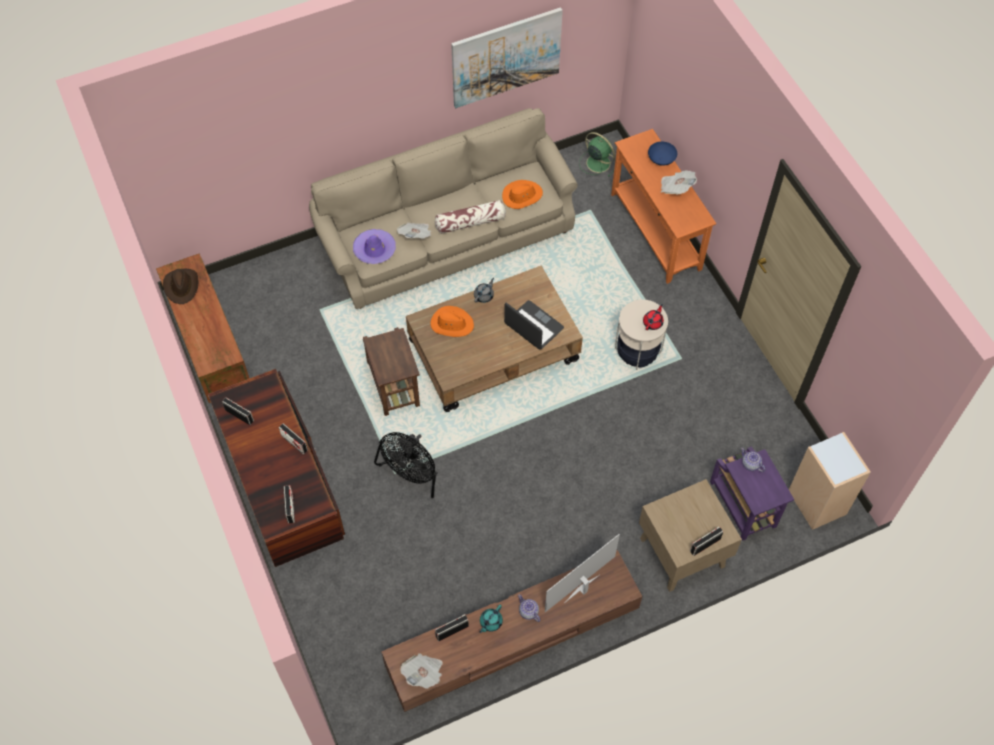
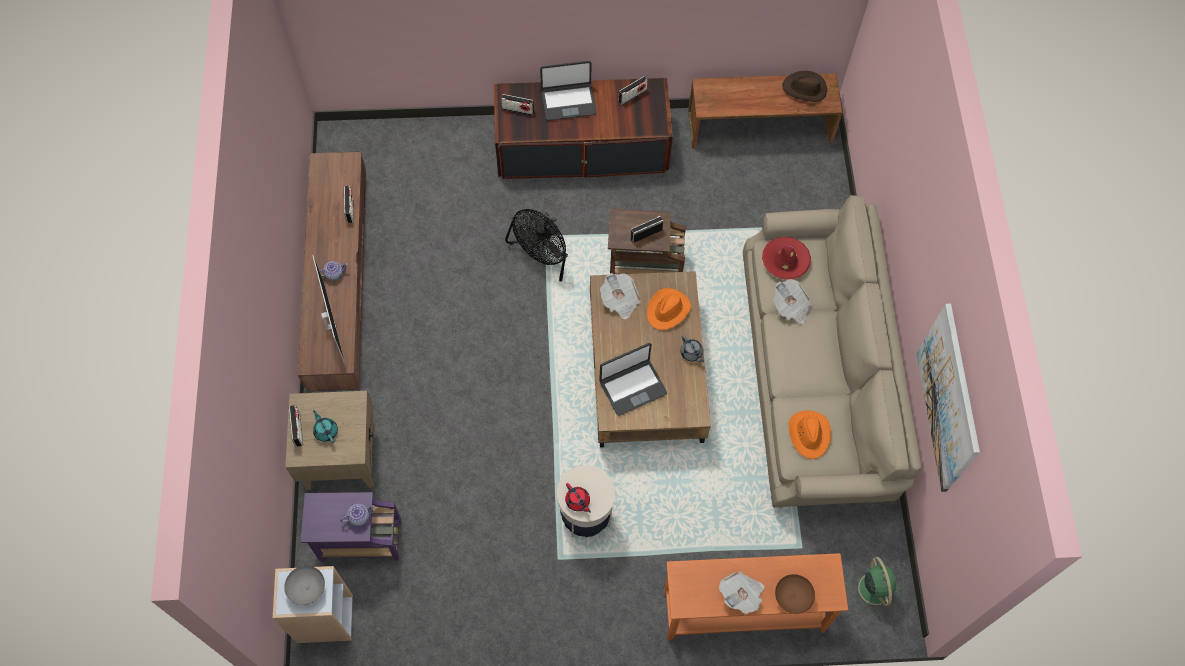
camera: 110 degrees right, 5 degrees up
radio [279,423,308,454] -> radio moved to [630,216,663,243]
purple hat [353,229,396,264] -> red hat [762,237,811,279]
black fan [374,432,438,498] -> black fan turned 105 degrees counterclockwise [505,209,568,282]
newspaper [401,653,443,688] -> newspaper moved to [600,273,640,319]
pillow [435,200,506,234] -> none
turquoise teapot [480,605,503,633] -> turquoise teapot moved to [313,410,338,443]
green fan [579,132,616,177] -> green fan turned 75 degrees counterclockwise [849,557,898,615]
blue bowl [648,142,677,166] -> brown bowl [775,574,815,614]
none -> grey bowl [284,566,325,605]
none -> laptop [540,61,596,121]

